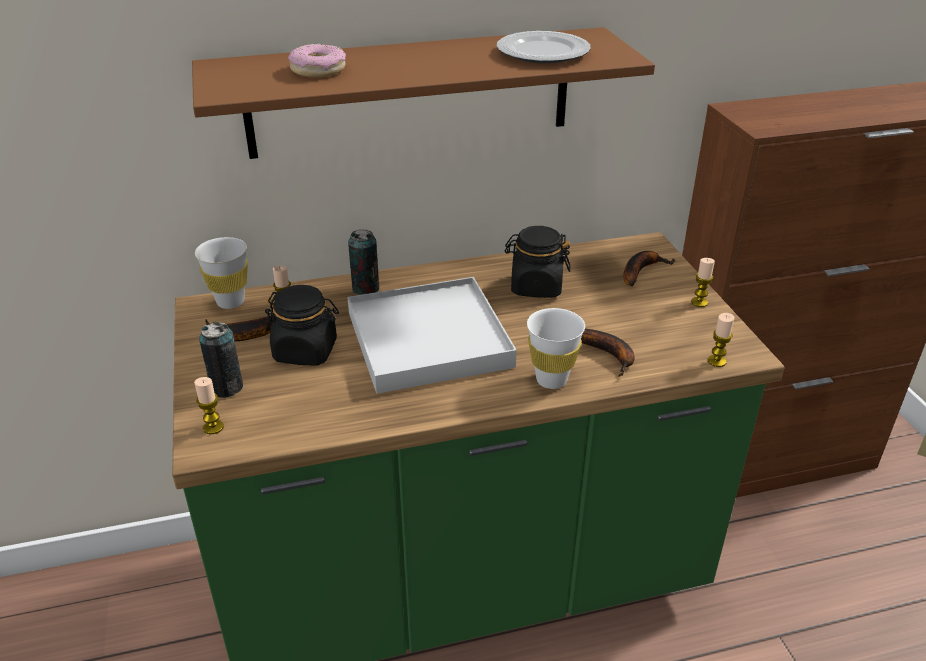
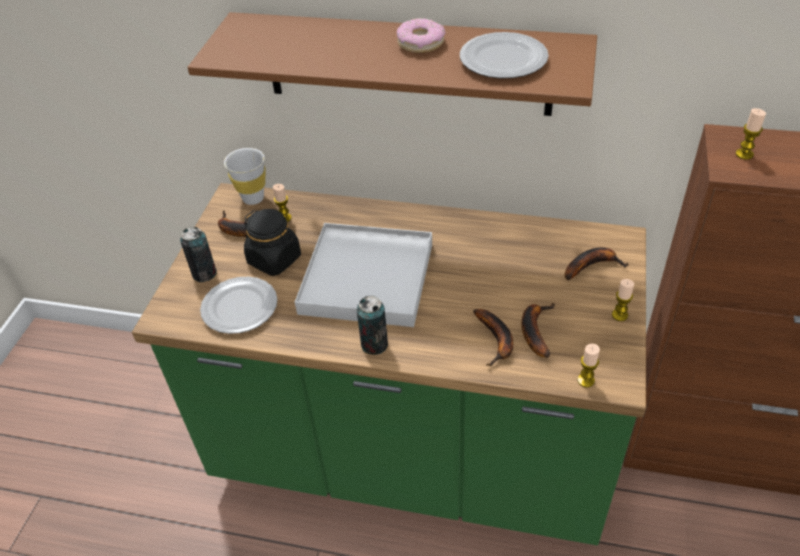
camera: 30 degrees right, 10 degrees up
candle [194,377,224,434] -> candle moved to [736,108,766,160]
donut [288,44,346,78] -> donut moved to [397,18,446,53]
can [348,229,379,295] -> can moved to [357,296,388,355]
black jar [505,226,571,298] -> none
white cup [527,308,585,389] -> none
none -> plate [200,276,277,334]
none -> banana [521,303,556,358]

